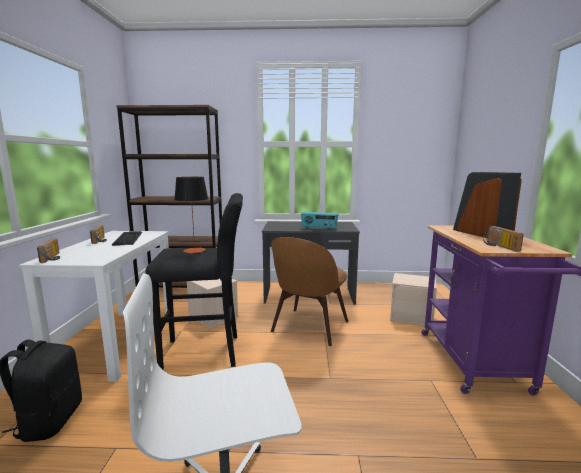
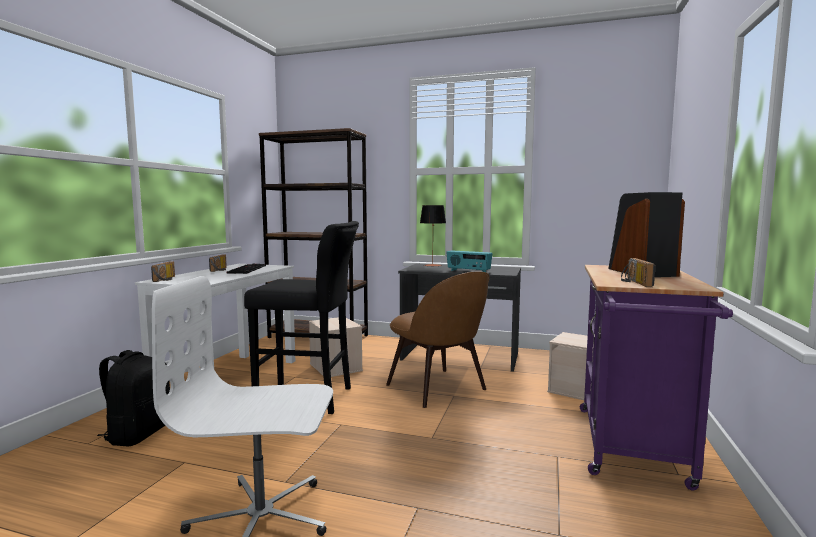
camera: 15 degrees right, 5 degrees down
table lamp [174,177,208,253] -> table lamp moved to [420,205,446,267]
brown chair [271,237,348,346] -> brown chair turned 75 degrees counterclockwise [386,272,490,408]

